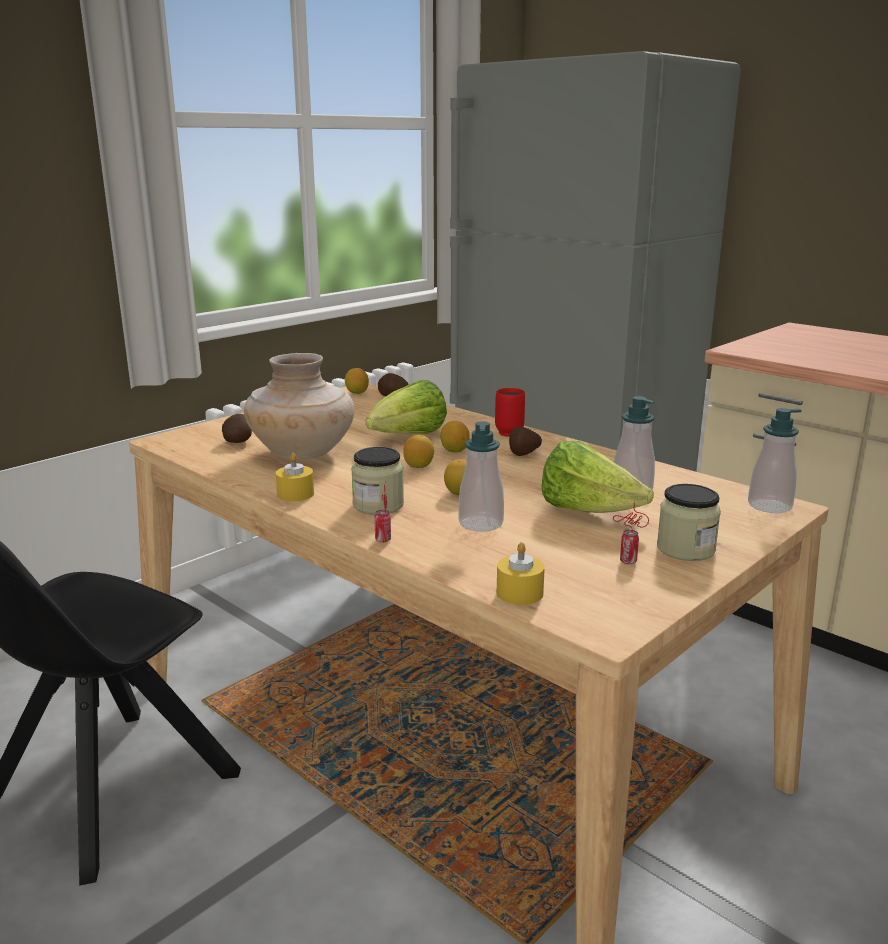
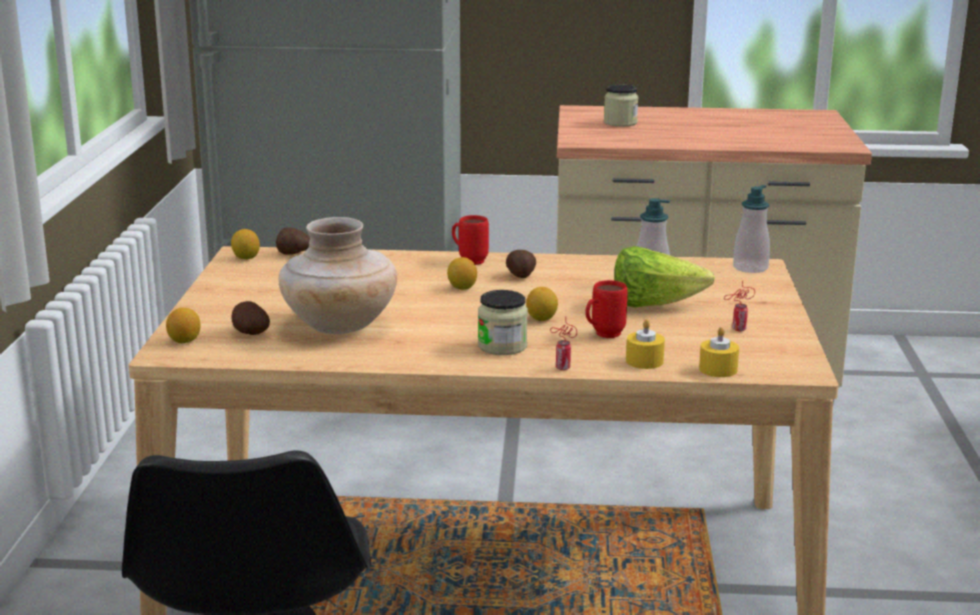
camera: 40 degrees left, 0 degrees up
yellow candle [276,453,314,501] -> yellow candle moved to [626,319,665,369]
lettuce [366,380,447,434] -> none
lemon [403,435,434,468] -> lemon moved to [166,307,201,343]
soap dispenser [459,421,504,532] -> red mug [585,280,627,338]
jar [657,484,721,561] -> jar moved to [604,85,638,127]

